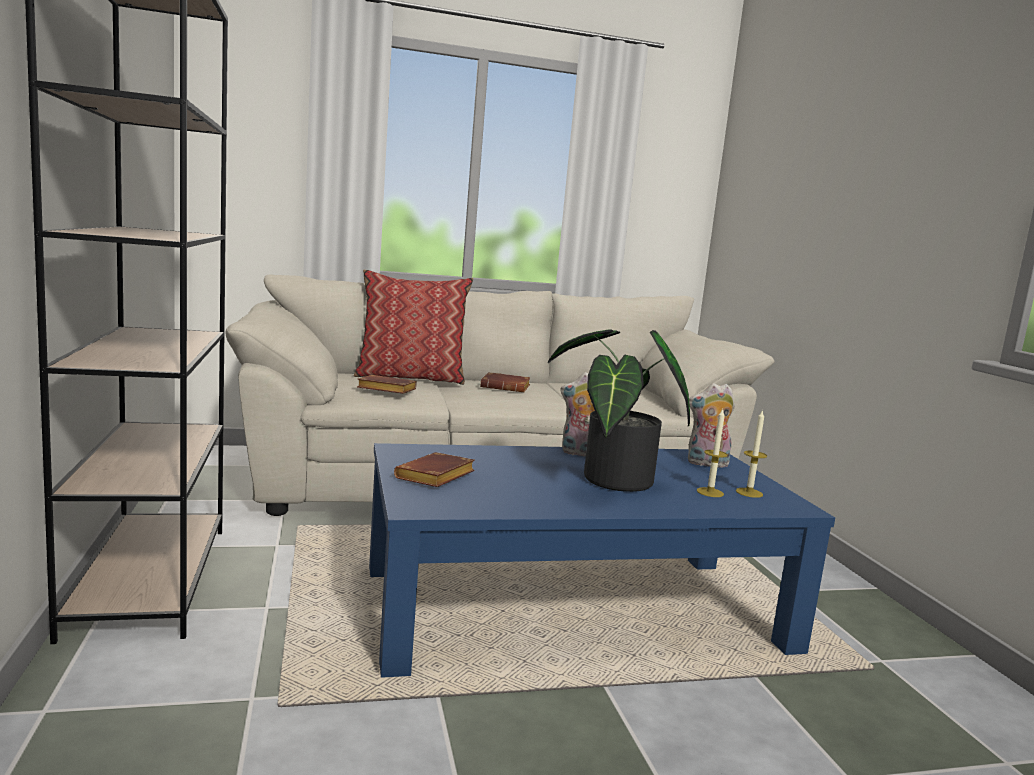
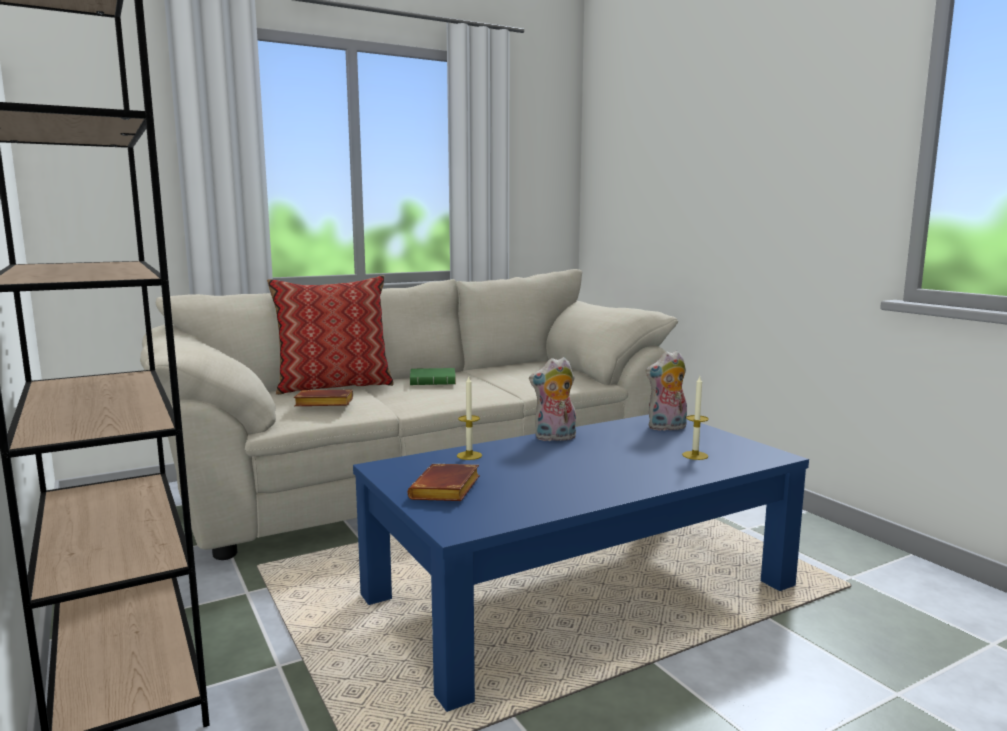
camera: 15 degrees left, 0 degrees up
brown book [480,372,530,392] -> green book [410,368,456,385]
potted plant [548,329,690,492] -> none
candle [736,409,767,498] -> candle moved to [457,377,482,460]

